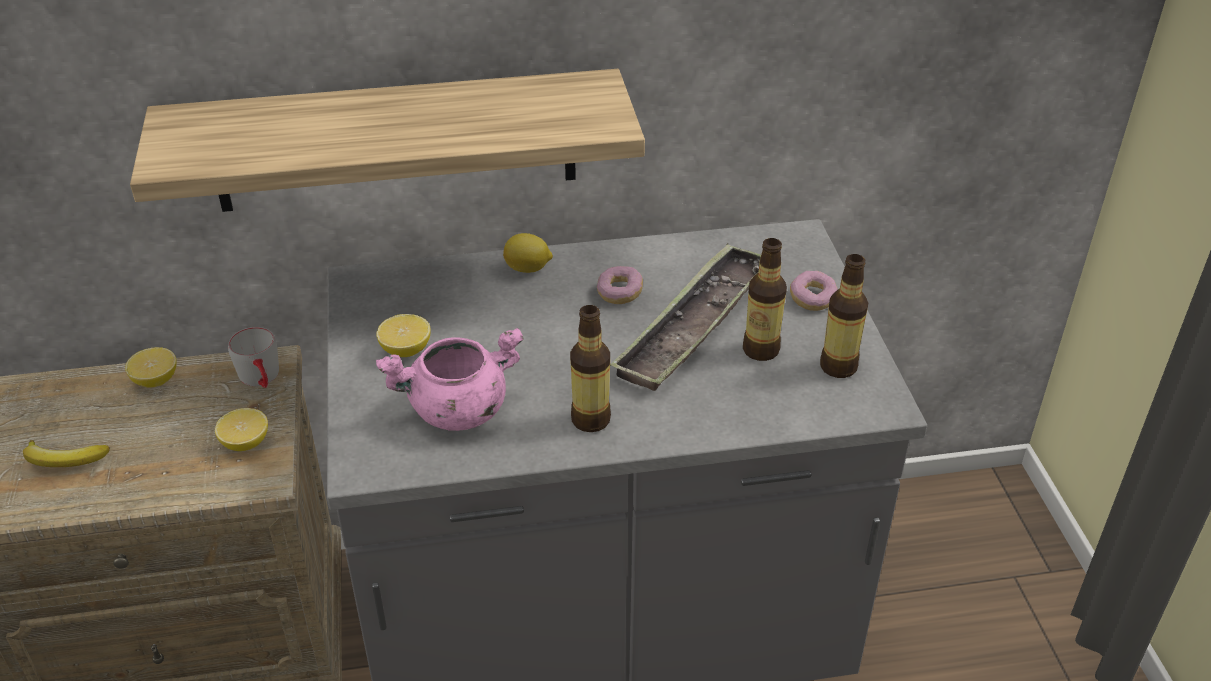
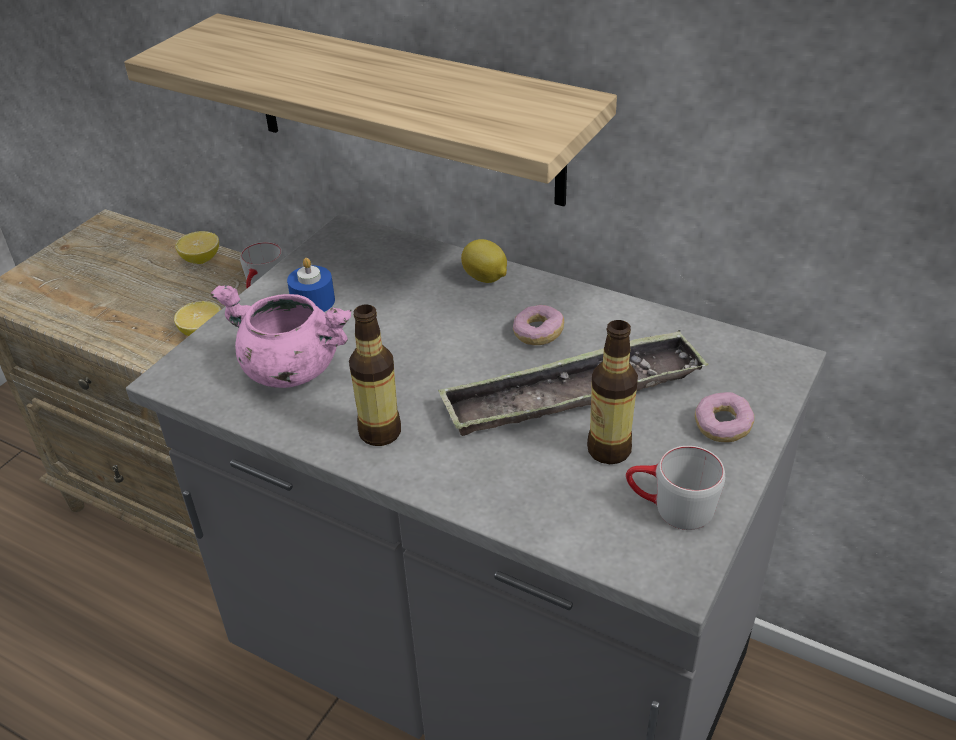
camera: 40 degrees right, 0 degrees up
banana [23,440,110,467] -> none
lemon [376,314,431,357] -> blue candle [287,258,335,312]
bottle [820,254,868,378] -> grey mug [626,446,725,530]

